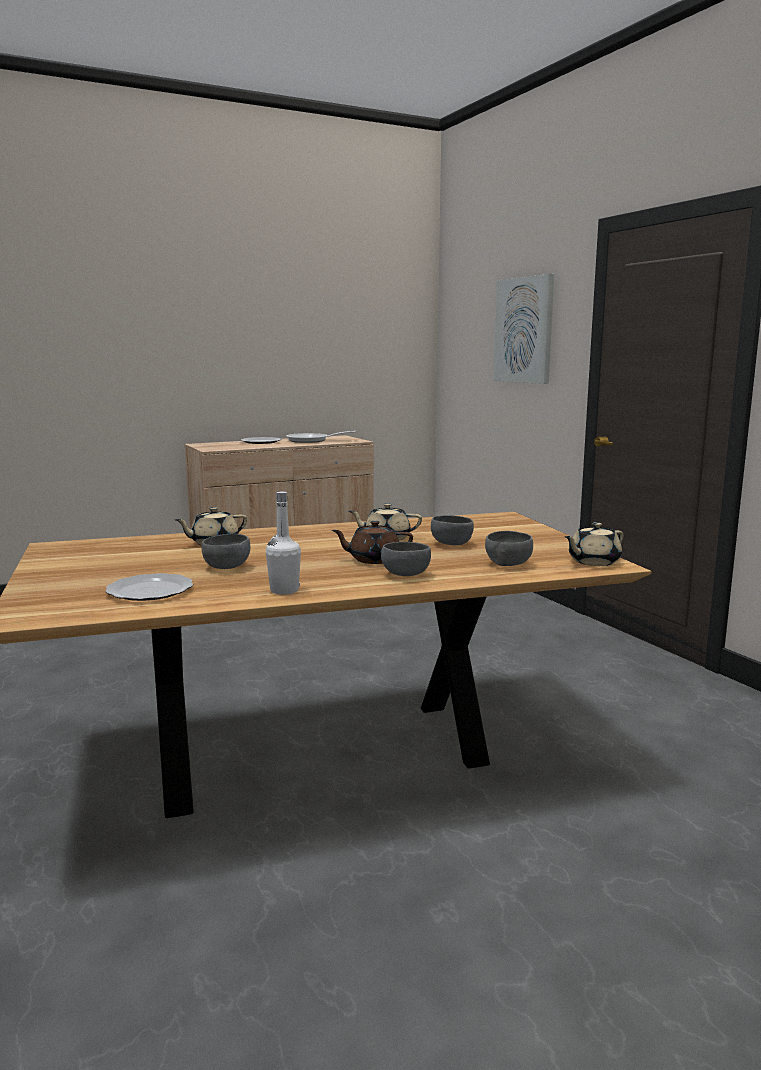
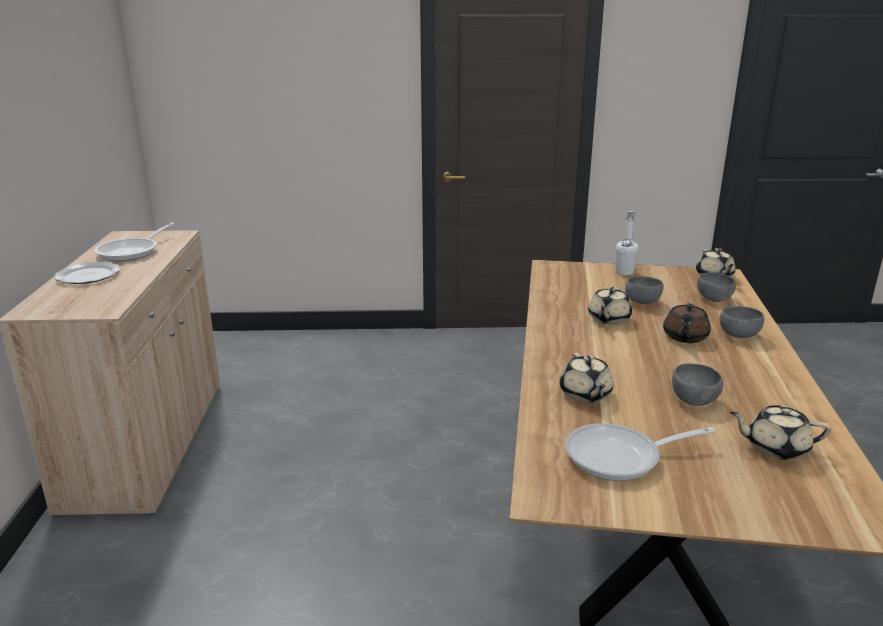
camera: 65 degrees left, 10 degrees up
plate [105,573,193,601] -> beige teapot [730,405,831,460]
white bottle [266,491,301,595] -> white bottle moved to [616,211,639,275]
picture [493,274,554,384] -> none
none -> frying pan [565,423,715,481]

